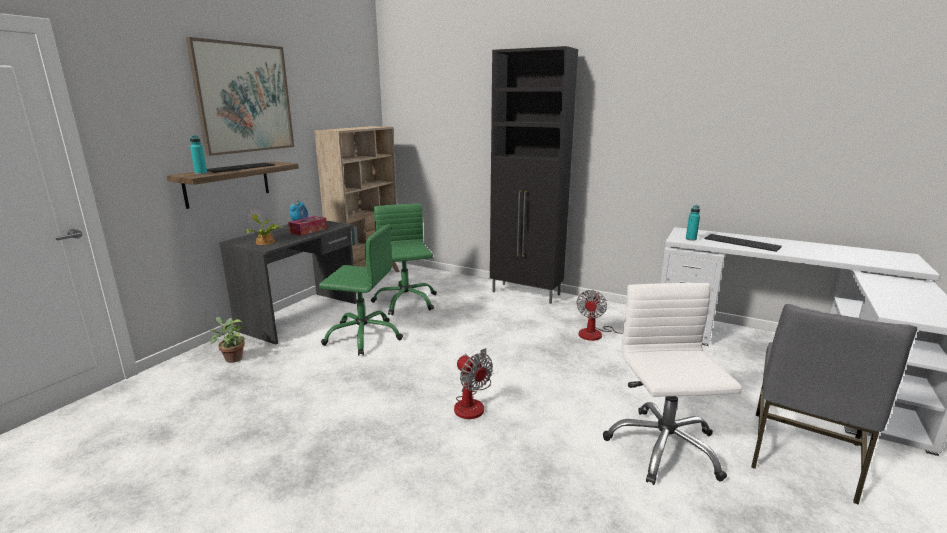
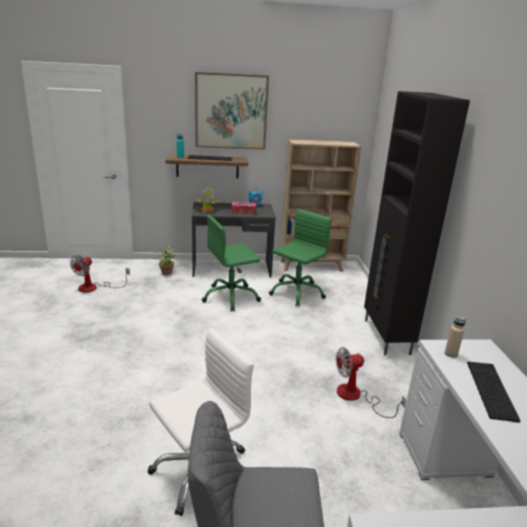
camera: 55 degrees right, 5 degrees up
green office chair [319,224,403,356] -> green office chair turned 90 degrees clockwise [201,215,261,312]
fan [454,348,493,419] -> fan moved to [70,255,130,293]
turquoise bottle [686,205,700,241] -> beige bottle [445,316,466,358]

